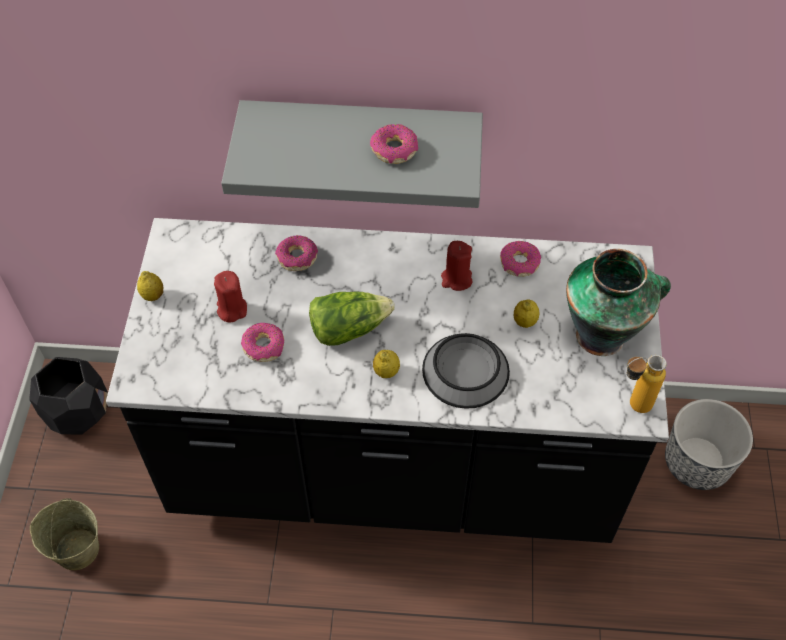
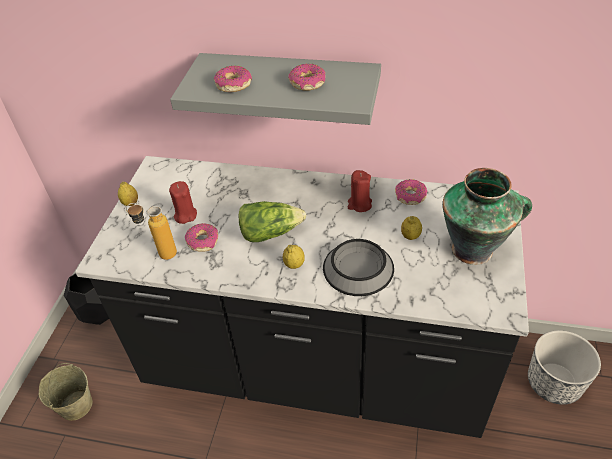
camera: 10 degrees right, 10 degrees down
donut [275,235,318,271] -> donut moved to [214,66,252,92]
bottle [627,355,667,413] -> bottle moved to [126,203,177,260]

